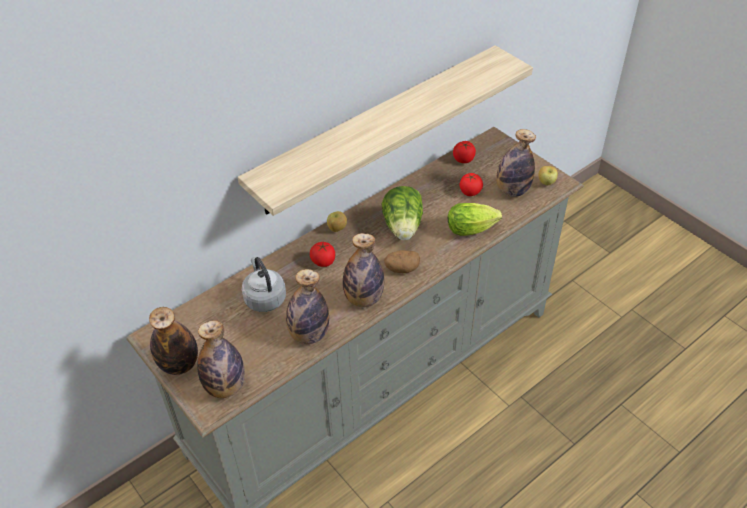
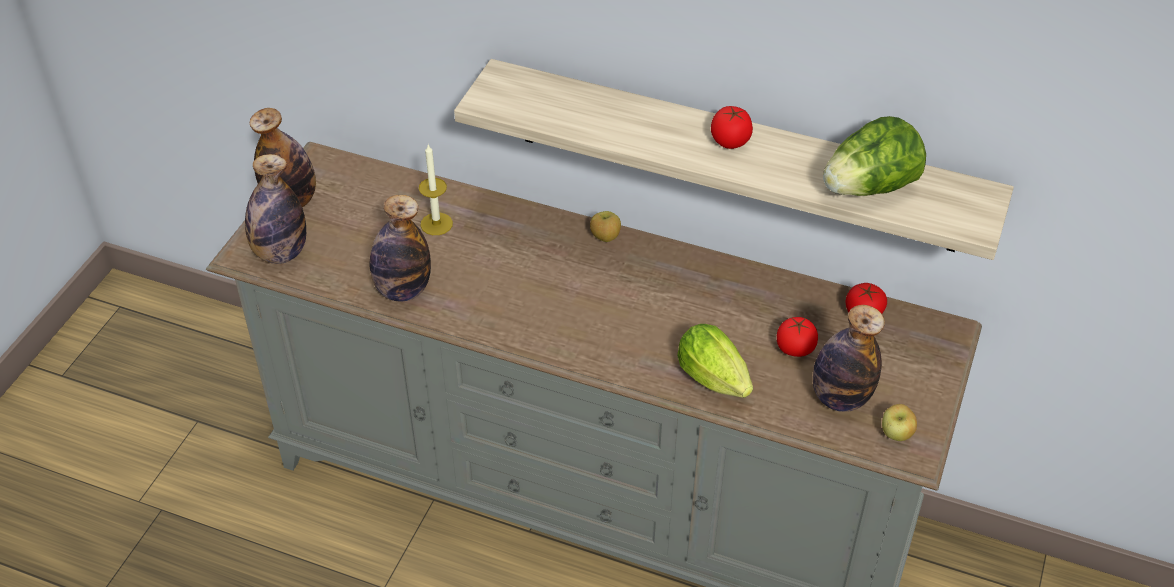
camera: 60 degrees right, 0 degrees up
grey kettle [242,257,286,312] -> candle [419,145,453,235]
tomato [310,242,335,267] -> tomato moved to [711,106,753,149]
bottle [343,233,384,307] -> none
lettuce [381,186,423,241] -> lettuce moved to [823,116,926,196]
potato [384,250,420,273] -> none

